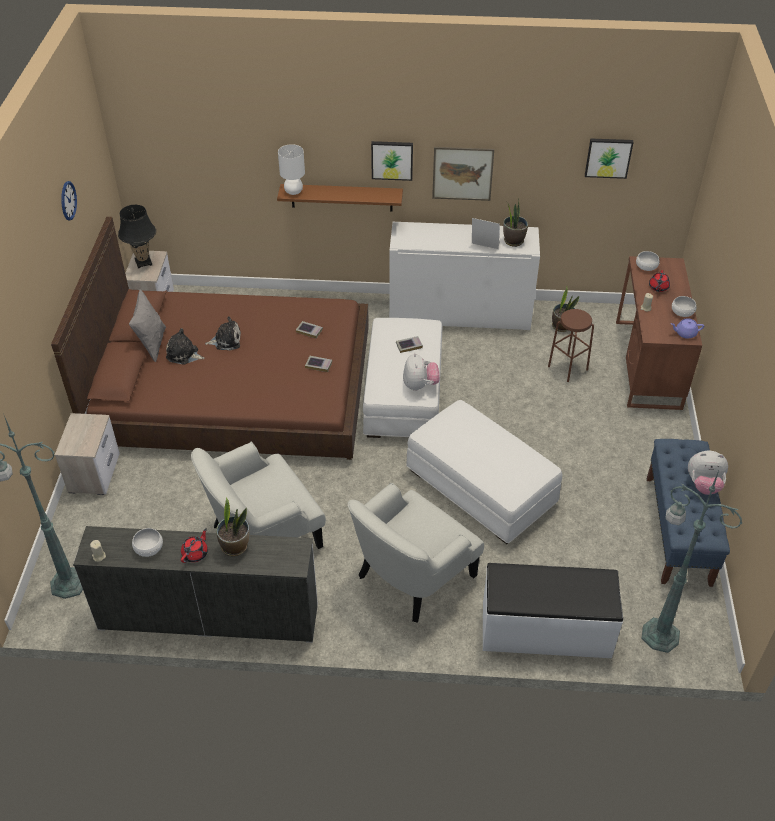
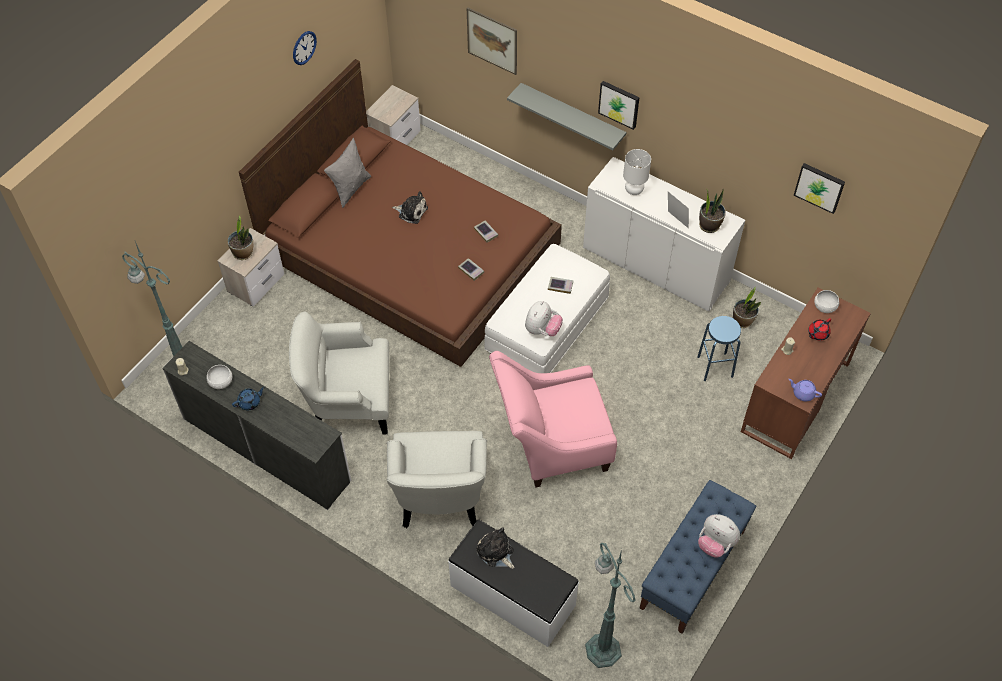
camera: 30 degrees right, 10 degrees up
black table lamp [118,205,156,269] -> none
plush toy [166,328,205,365] -> plush toy moved to [476,527,515,569]
red teapot [181,528,208,563] -> blue teapot [232,387,265,411]
potted plant [216,497,249,556] -> potted plant moved to [228,216,253,260]
brown shelf [277,184,403,211] -> grey shelf [507,83,626,150]
white table lamp [278,144,305,195] -> white table lamp moved to [623,149,651,195]
white armchair [348,483,484,623] -> white armchair turned 75 degrees counterclockwise [386,431,487,528]
white ottoman [406,400,562,544] -> pink armchair [489,351,617,488]
picture [432,147,494,201] -> picture moved to [467,7,517,75]
brown stool [548,309,594,382] -> blue stool [697,316,741,381]
white bowl [672,296,697,317] -> none

